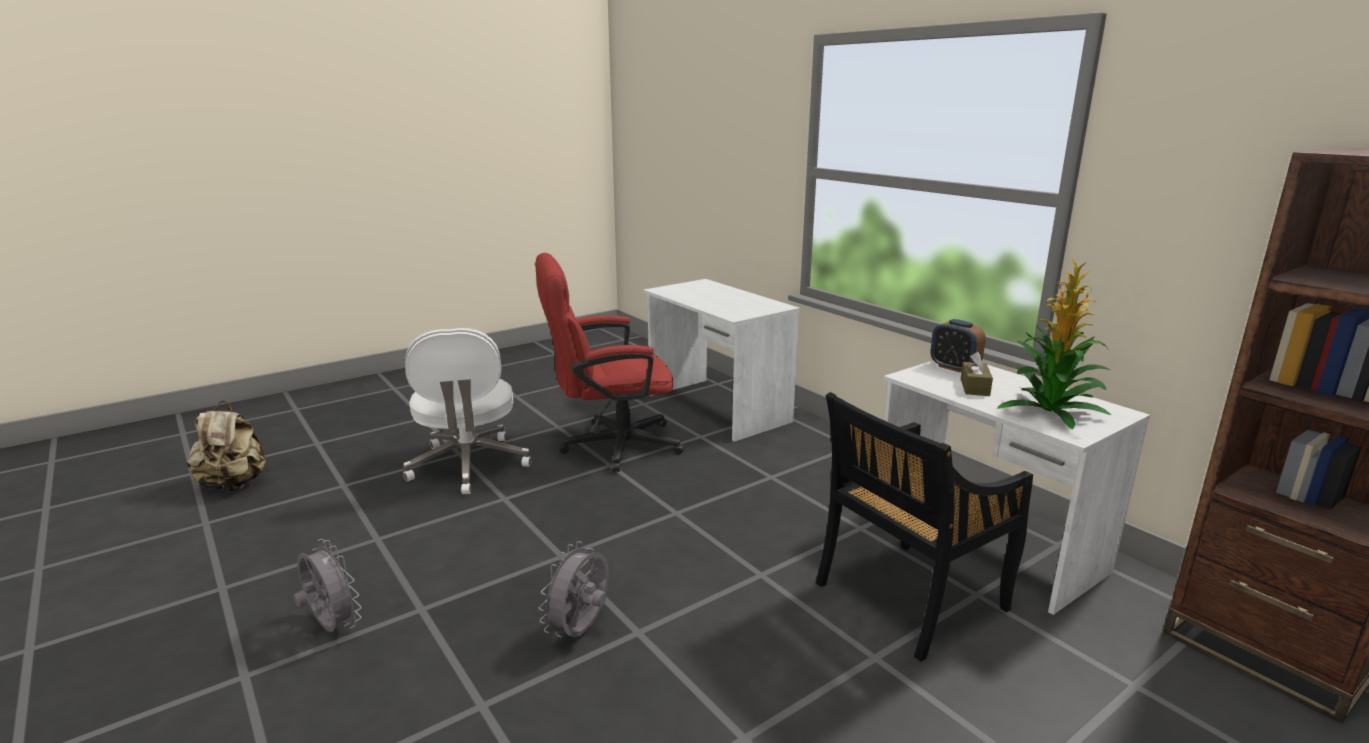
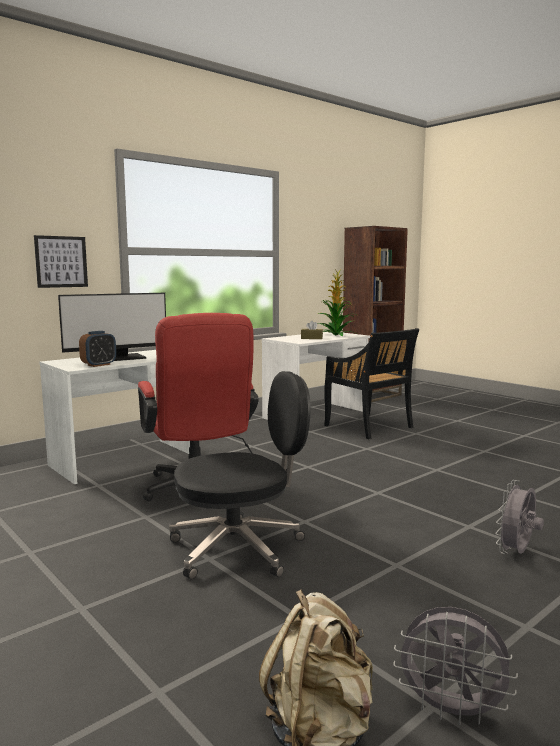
camera: 95 degrees left, 10 degrees down
white office chair [403,328,531,494] -> black office chair [169,371,311,580]
grey fan [539,541,609,637] -> grey fan moved to [393,607,518,725]
alarm clock [931,319,986,373] -> alarm clock moved to [79,331,116,367]
none -> picture [34,235,88,288]
none -> monitor [58,293,166,361]

